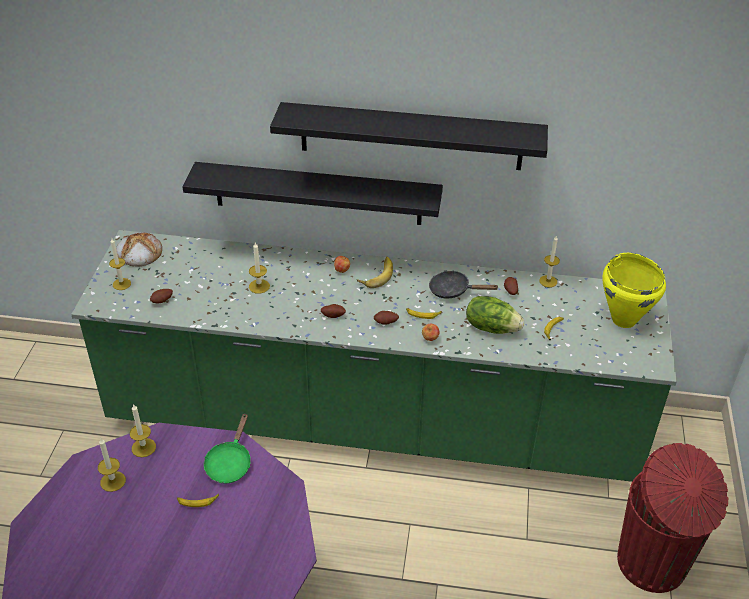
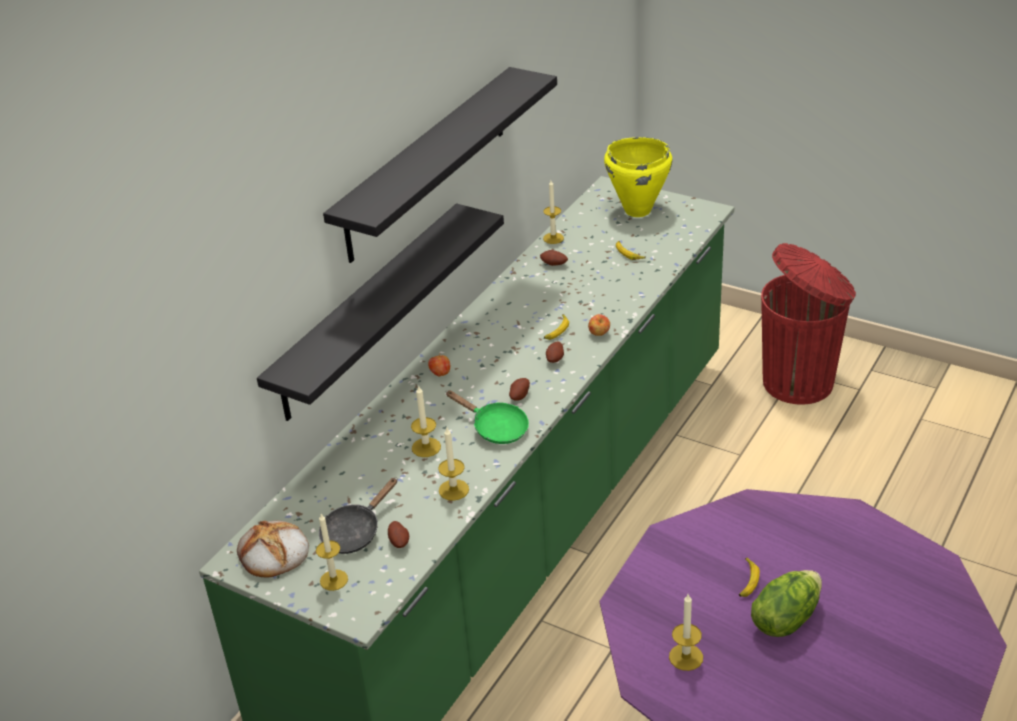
camera: 65 degrees left, 5 degrees down
candle [130,404,156,457] -> candle moved to [438,428,469,501]
green frying pan [204,413,251,484] -> green frying pan moved to [446,390,529,444]
banana [357,257,393,288] -> none
black frying pan [429,271,499,299] -> black frying pan moved to [319,477,397,554]
lettuce [466,296,524,334] -> lettuce moved to [751,570,822,637]

